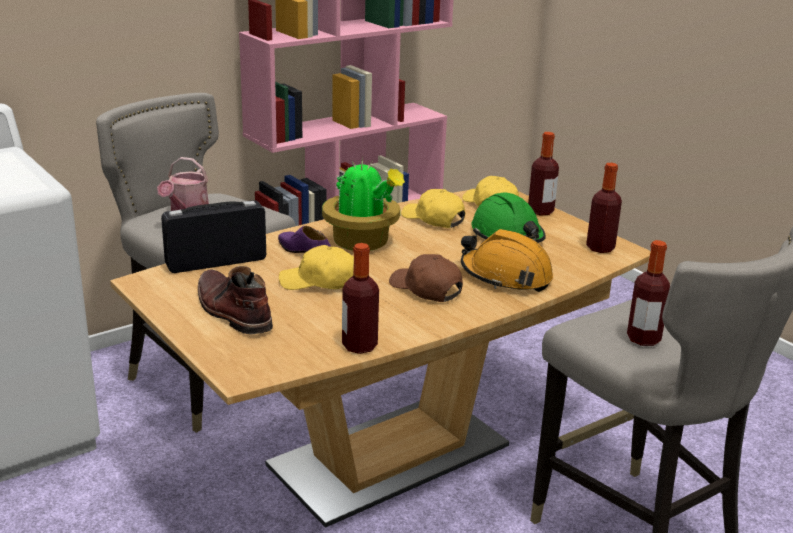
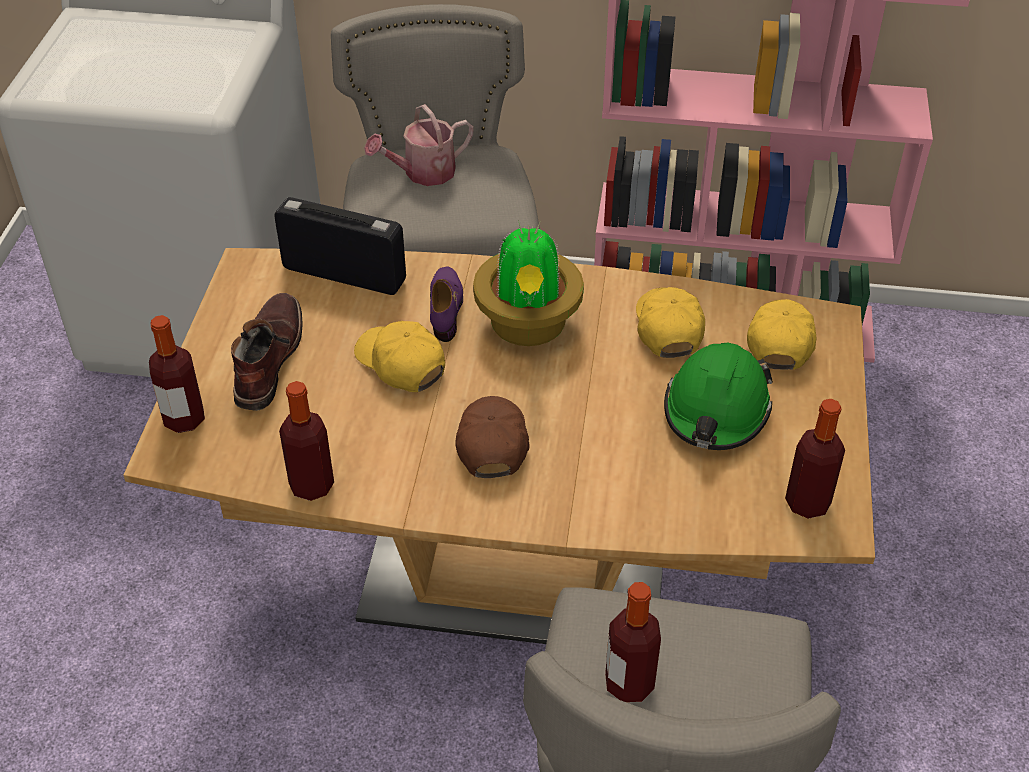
camera: 45 degrees right, 20 degrees up
orange hard hat [461,229,553,292] -> none
bottle [528,132,559,216] -> bottle moved to [149,315,205,433]

